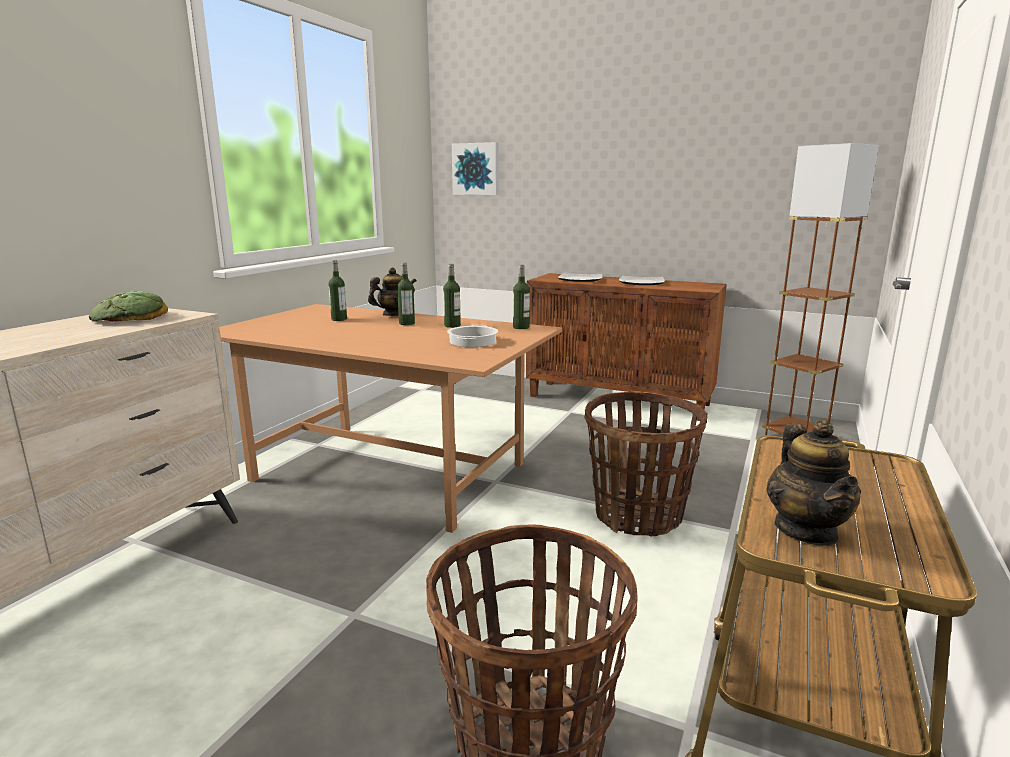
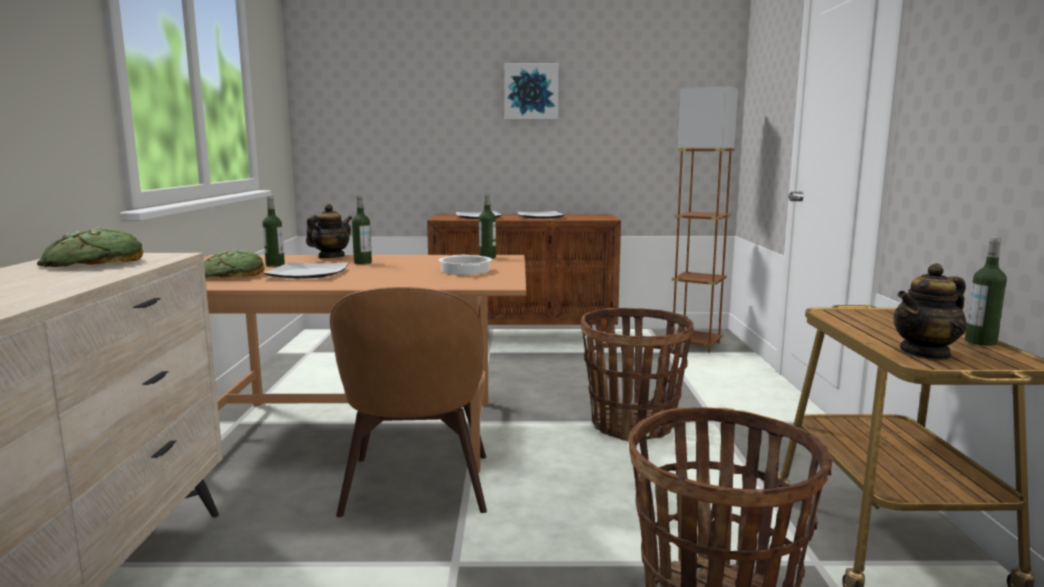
camera: 25 degrees left, 5 degrees down
bottle [443,264,461,328] -> bottle moved to [965,237,1007,346]
picture [452,142,499,195] -> picture moved to [505,63,559,119]
teapot [766,420,861,546] -> teapot turned 90 degrees clockwise [893,263,967,360]
none -> bread [204,250,265,278]
none -> plate [264,262,348,279]
none -> brown chair [330,287,487,517]

